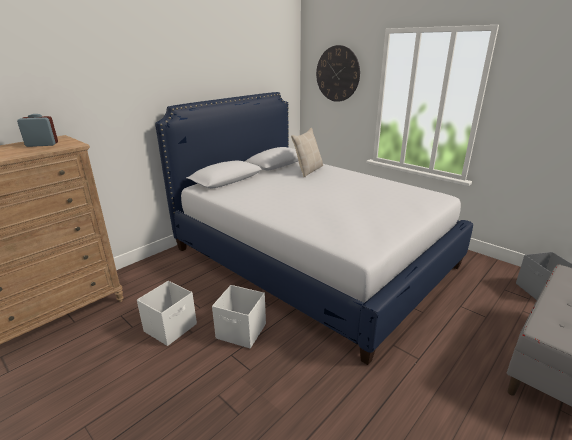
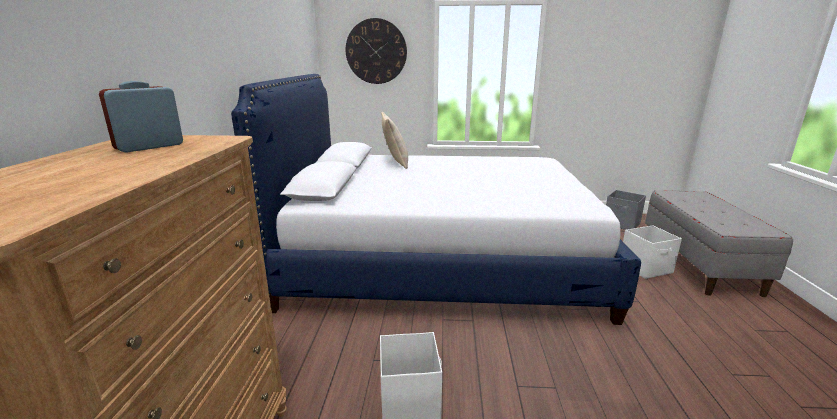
camera: 40 degrees left, 5 degrees down
white storage box [212,285,266,348] -> white storage box moved to [623,225,682,279]

